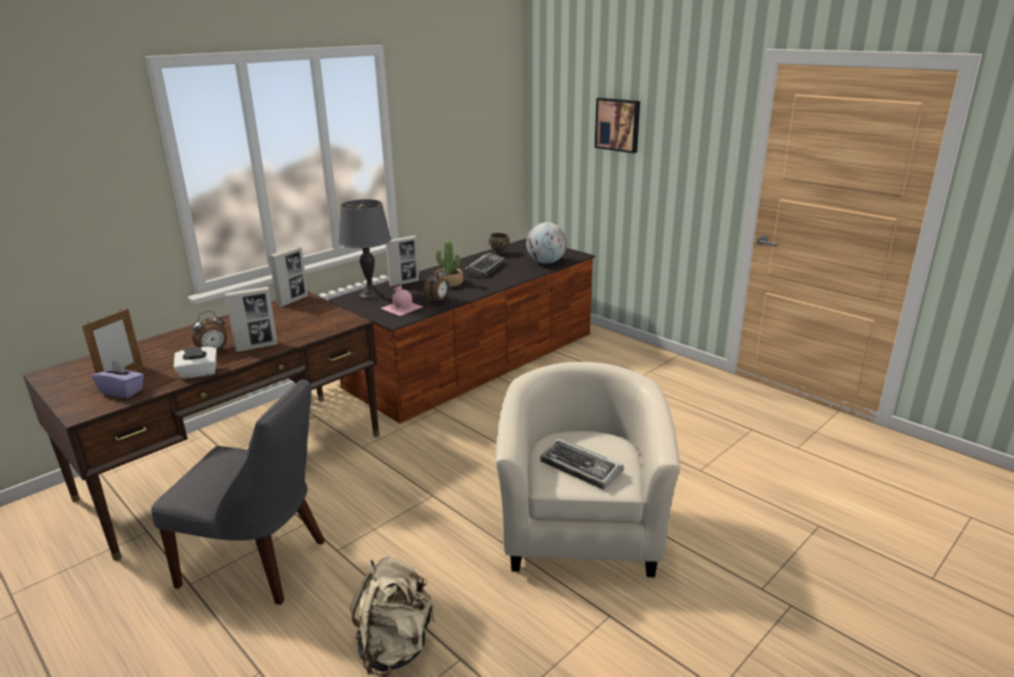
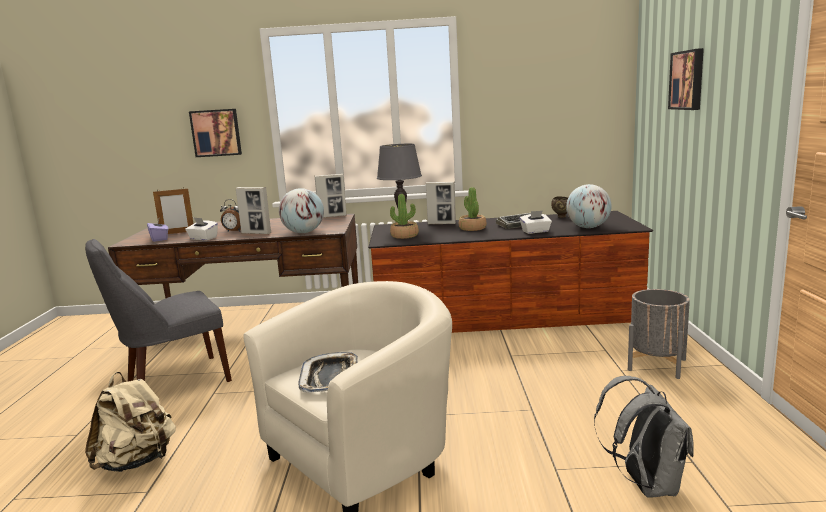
camera: 45 degrees right, 10 degrees down
grey chair [151,379,325,605] -> grey chair turned 90 degrees clockwise [85,239,232,382]
pink bottle [381,284,423,316] -> potted plant [390,194,419,239]
alarm clock [424,267,449,303] -> none
keyboard [540,439,624,490] -> tray [298,352,358,393]
none -> picture [189,109,242,157]
none -> globe [279,188,324,233]
none -> white tissue box [520,210,552,234]
none -> grey backpack [594,376,694,497]
none -> grey planter [628,289,690,379]

